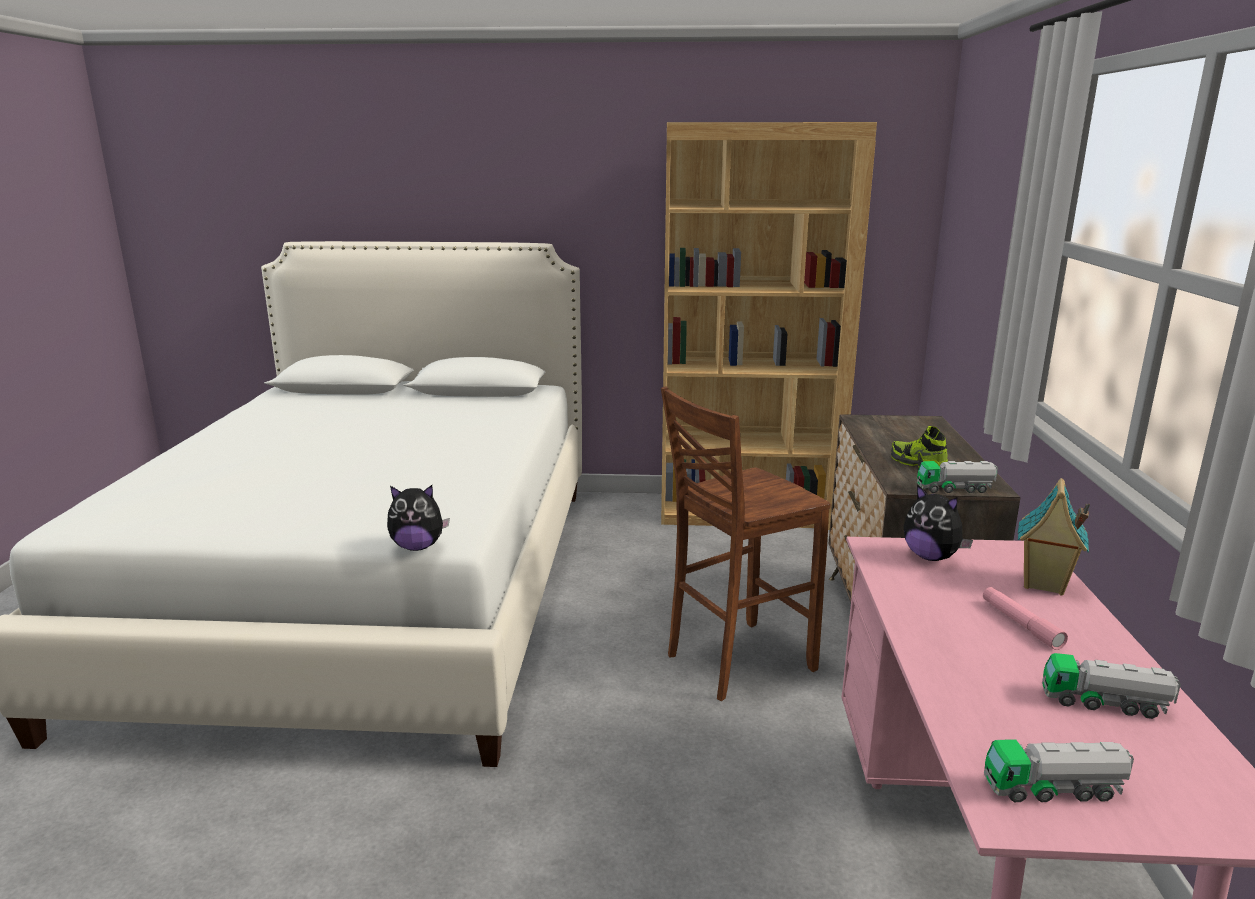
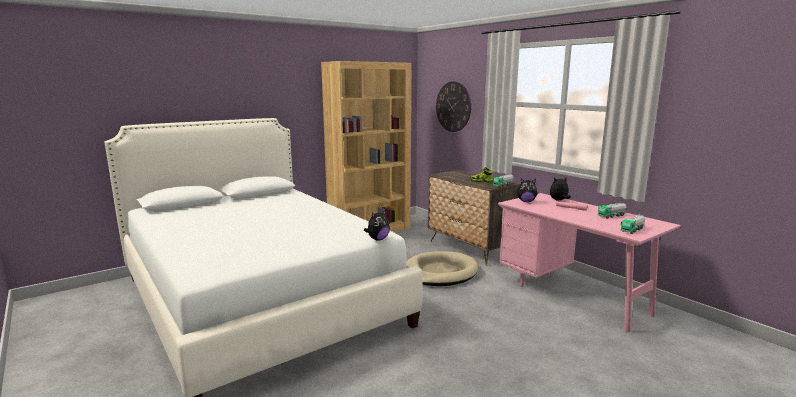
camera: 40 degrees left, 5 degrees down
brown stool [661,386,831,701] -> beige dog bed [406,251,478,286]
toy house [1018,478,1090,595] -> plush toy [550,177,571,201]
none -> wall clock [436,81,471,132]

